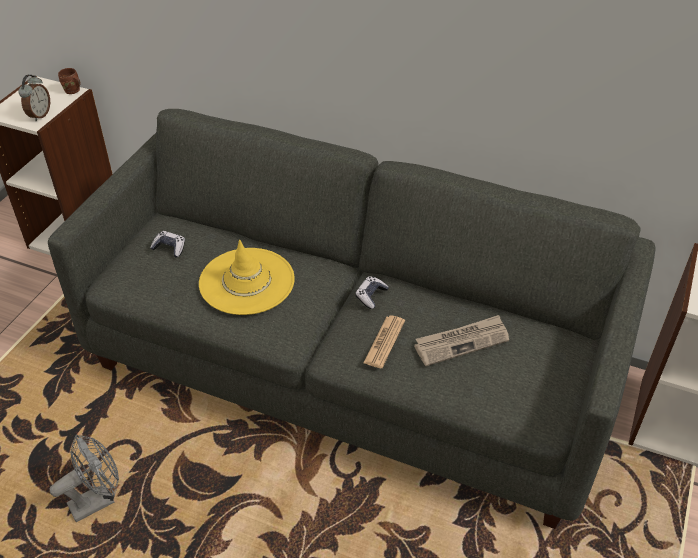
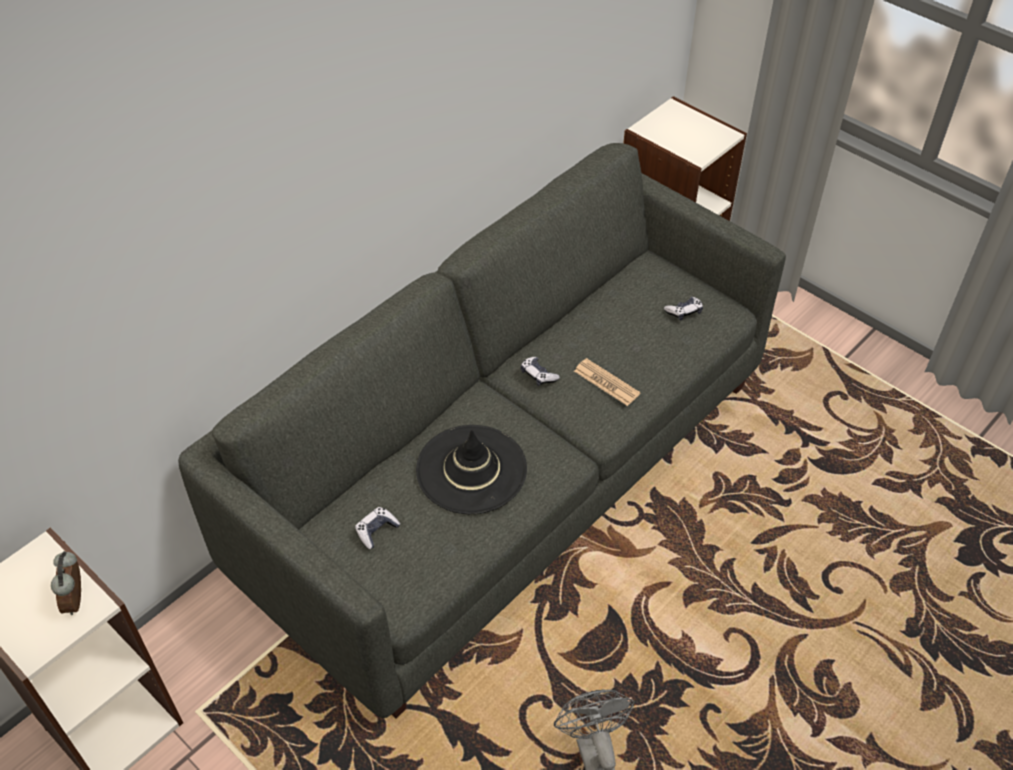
camera: 70 degrees left, 5 degrees up
alarm clock [18,75,50,122] -> alarm clock turned 135 degrees counterclockwise [51,551,81,615]
brown mug [58,68,81,94] -> none
yellow hat [199,240,295,315] -> black hat [416,425,527,514]
newspaper [414,315,509,366] -> none
none -> game controller [664,297,703,321]

